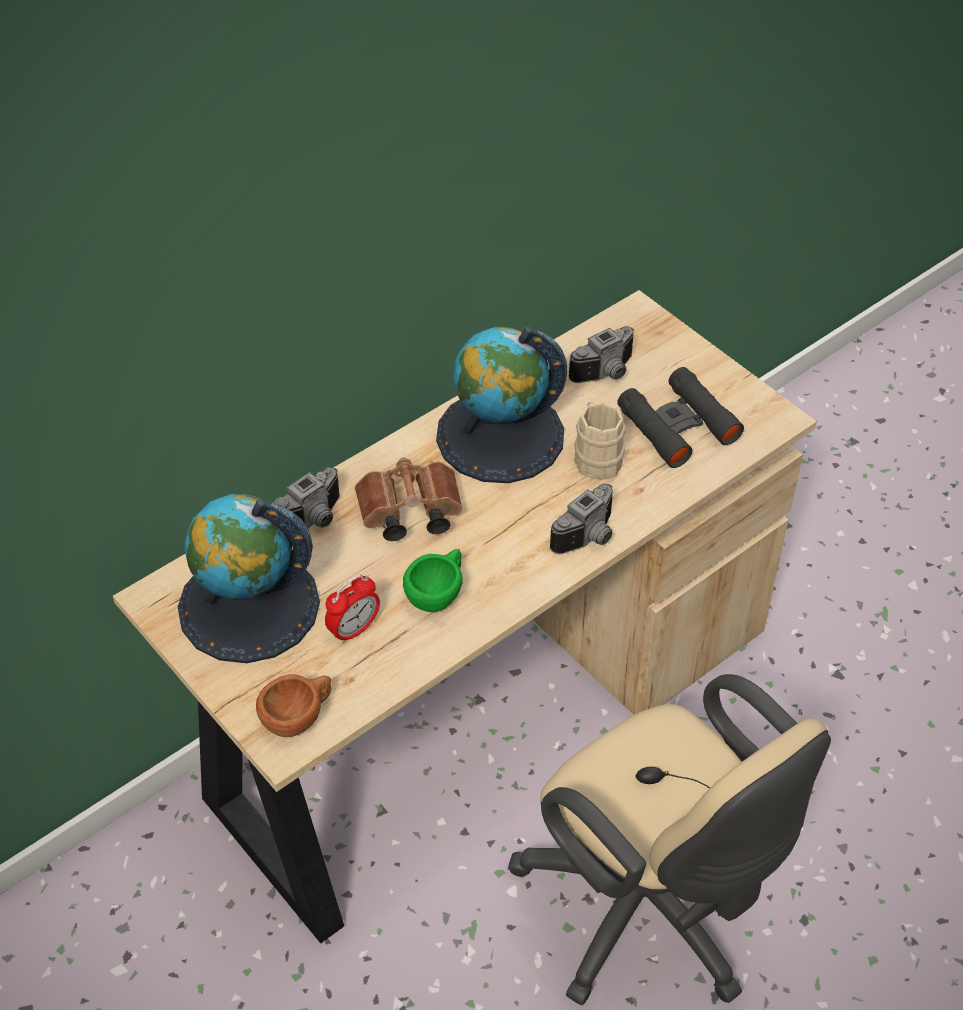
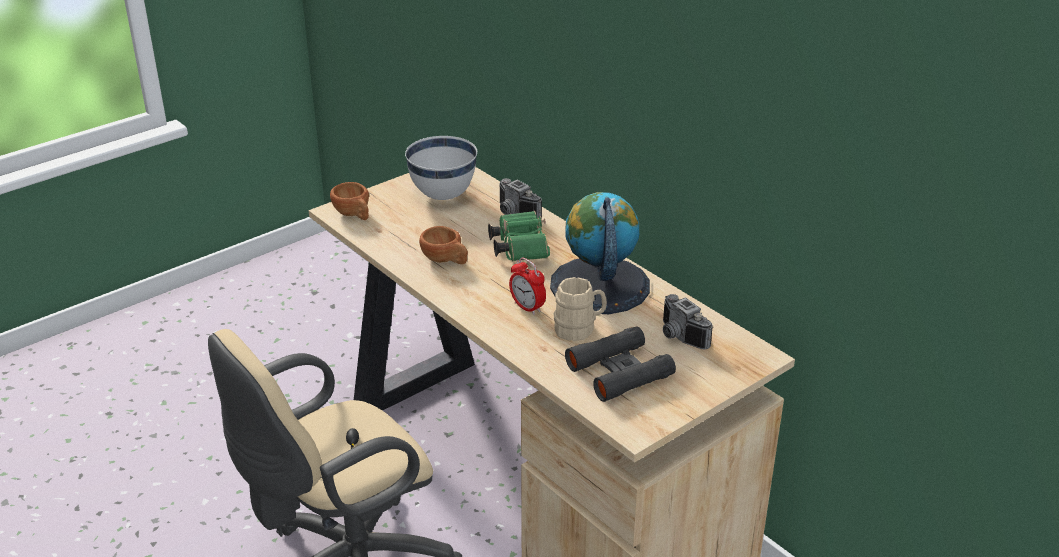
camera: 90 degrees right, 15 degrees down
globe [178,494,320,663] -> white bowl [405,136,477,200]
alarm clock [325,575,380,644] -> alarm clock moved to [509,257,546,315]
brown binoculars [355,457,463,541] -> green binoculars [488,211,550,261]
green cup [403,549,463,612] -> brown cup [419,226,468,264]
camera [550,483,613,554] -> none

